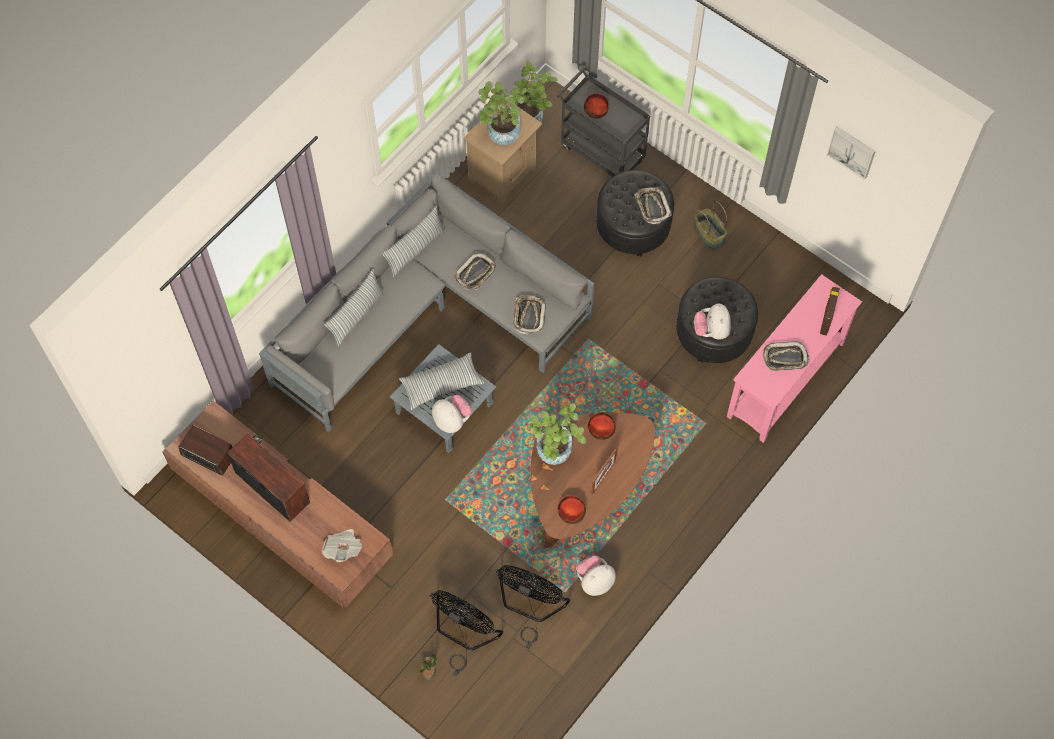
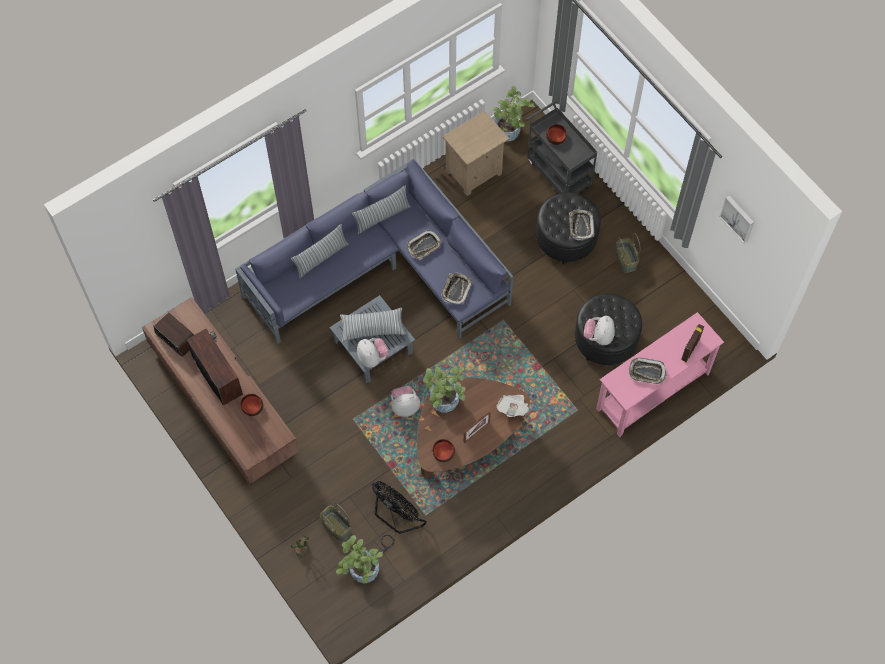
camera: 15 degrees right, 0 degrees up
grey sofa [259,172,594,453] -> blue sofa [235,159,513,384]
newspaper [322,529,363,562] -> newspaper moved to [497,395,529,417]
black fan [429,590,503,676] -> basket [320,503,351,541]
potted plant [478,81,527,145] -> potted plant moved to [336,535,383,583]
plush toy [576,556,616,596] -> plush toy moved to [391,386,420,417]
bowl [588,413,616,440] -> bowl moved to [240,394,263,416]

